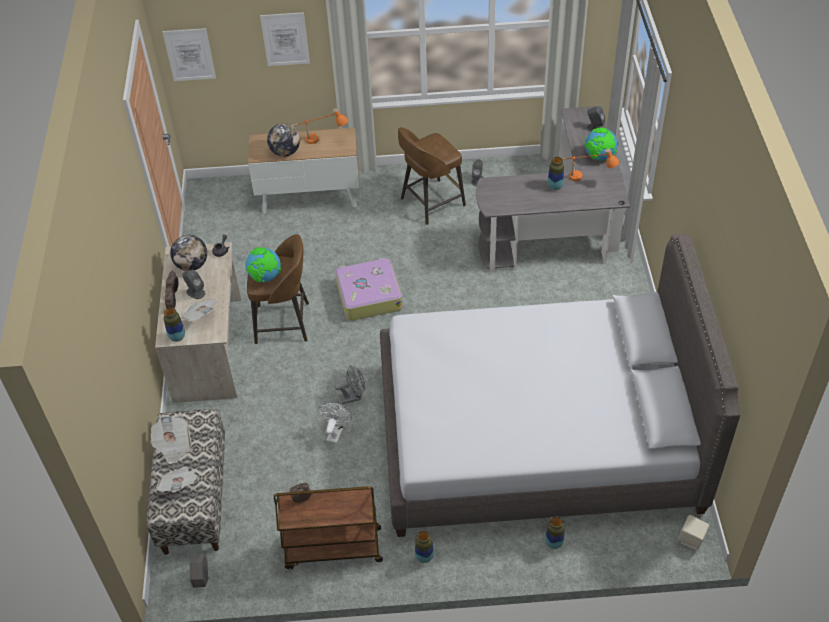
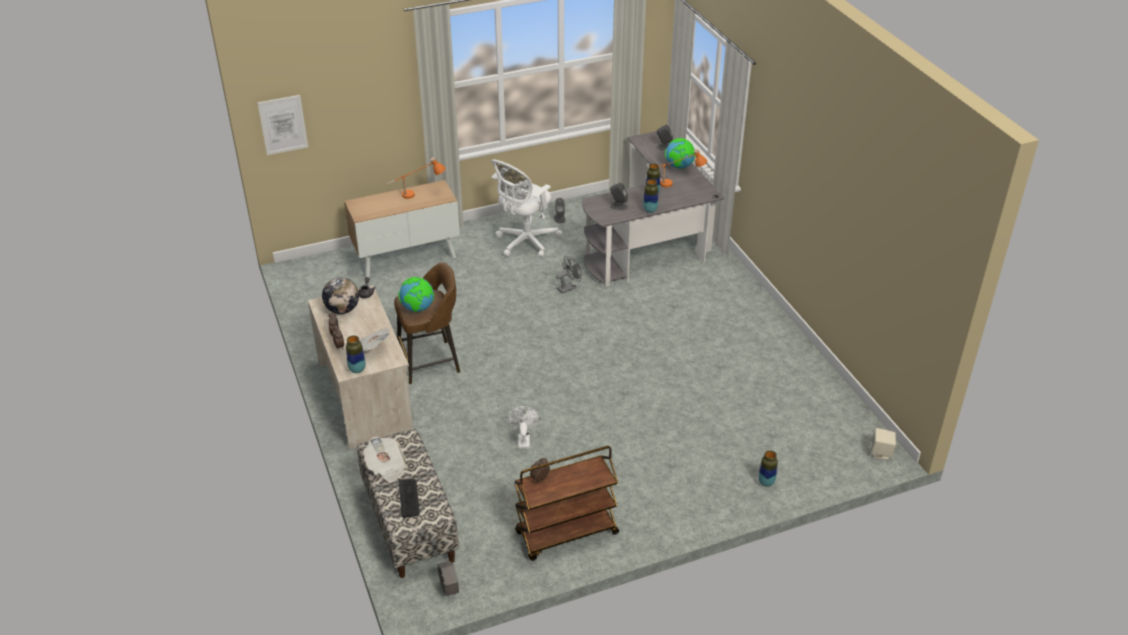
camera: 20 degrees left, 10 degrees down
newspaper [156,466,198,492] -> keyboard [399,479,420,518]
grey speaker [182,270,206,299] -> grey speaker moved to [610,183,628,210]
picture [260,12,310,66] -> none
globe [267,123,300,157] -> none
suitcase [335,258,403,321] -> none
grey fan [335,365,365,404] -> grey fan moved to [556,256,582,294]
grey bed [380,234,741,537] -> none
brown stool [398,127,466,225] -> white office chair [491,160,563,257]
vase [415,531,434,563] -> vase moved to [643,179,658,213]

